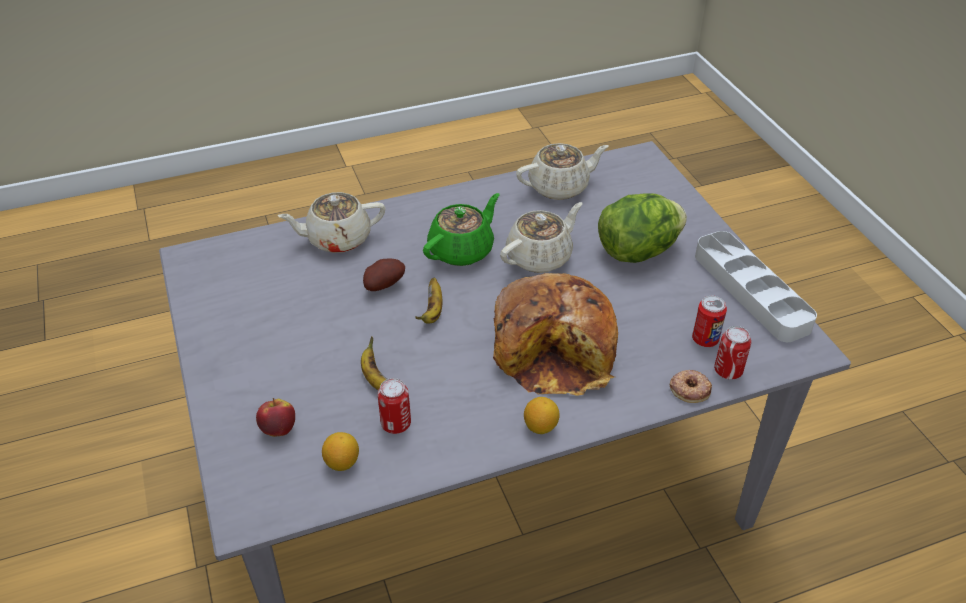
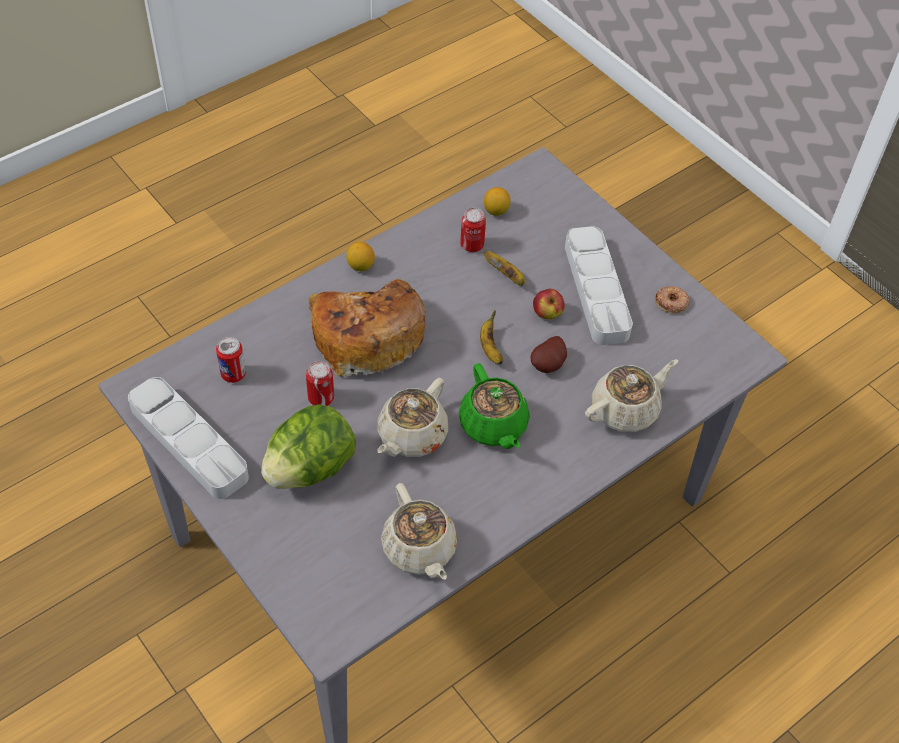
camera: 160 degrees right, 10 degrees up
apple [256,398,295,437] -> apple moved to [533,289,565,319]
green teapot [423,193,500,266] -> green teapot turned 45 degrees counterclockwise [459,363,530,449]
beige teapot [516,143,609,200] -> beige teapot turned 75 degrees counterclockwise [381,483,458,580]
donut [670,370,712,403] -> donut moved to [655,286,690,314]
can [714,326,751,379] -> can moved to [306,361,334,406]
none -> grey tray [565,226,633,345]

